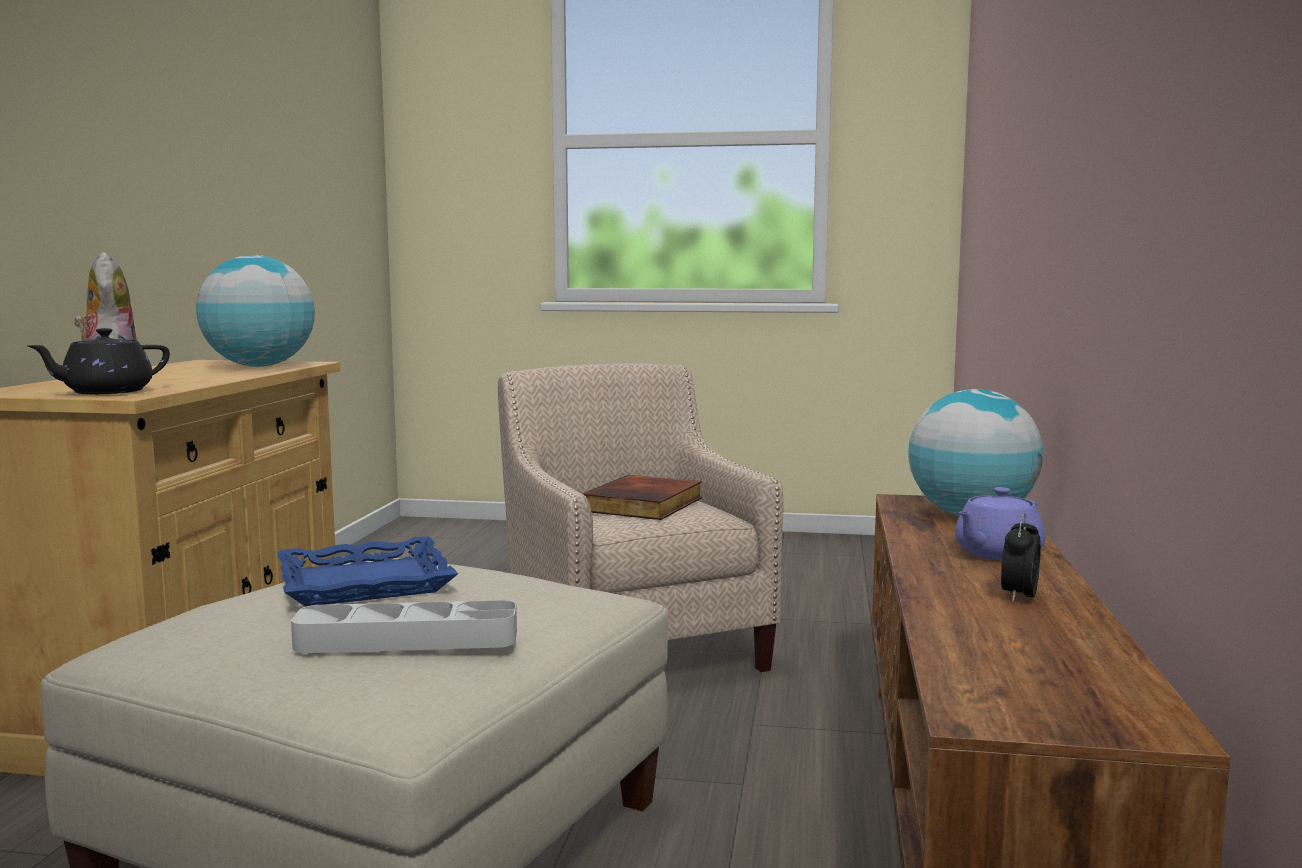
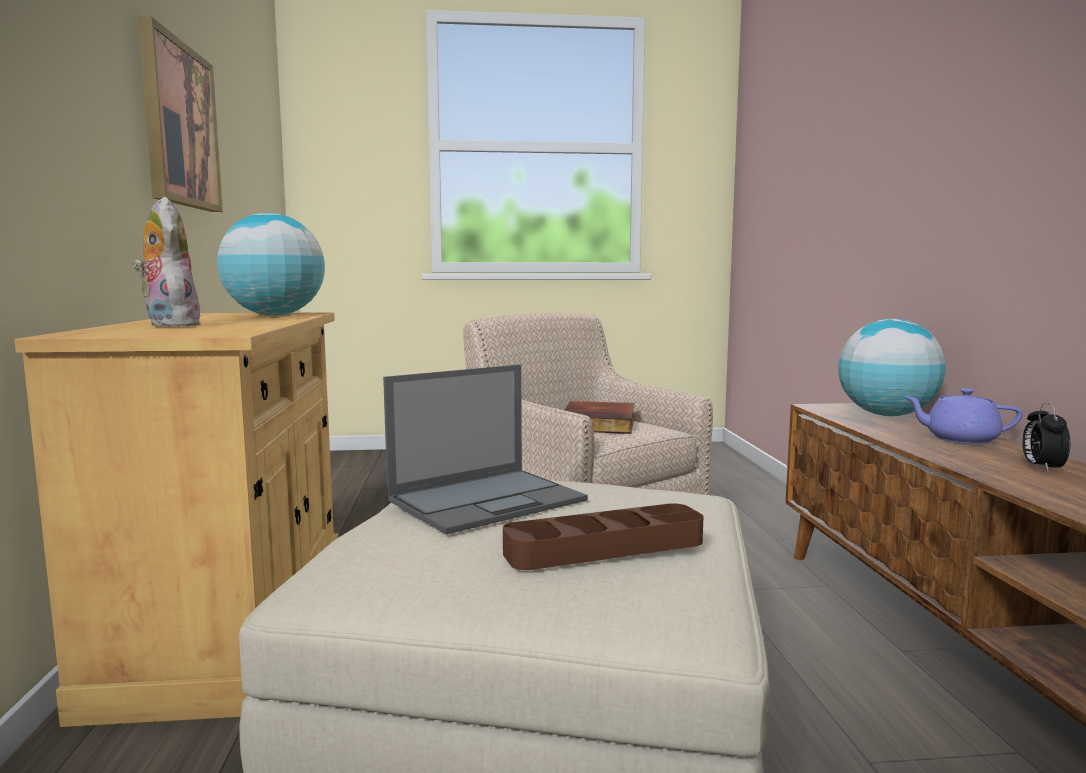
camera: 15 degrees left, 0 degrees up
black teapot [27,328,170,394] -> none
blue tray [277,536,458,607] -> laptop [383,364,588,534]
grey tray [291,600,517,653] -> brown tray [503,503,703,570]
purple teapot [955,487,1045,560] -> purple teapot turned 75 degrees clockwise [904,388,1023,444]
none -> picture [138,16,223,212]

